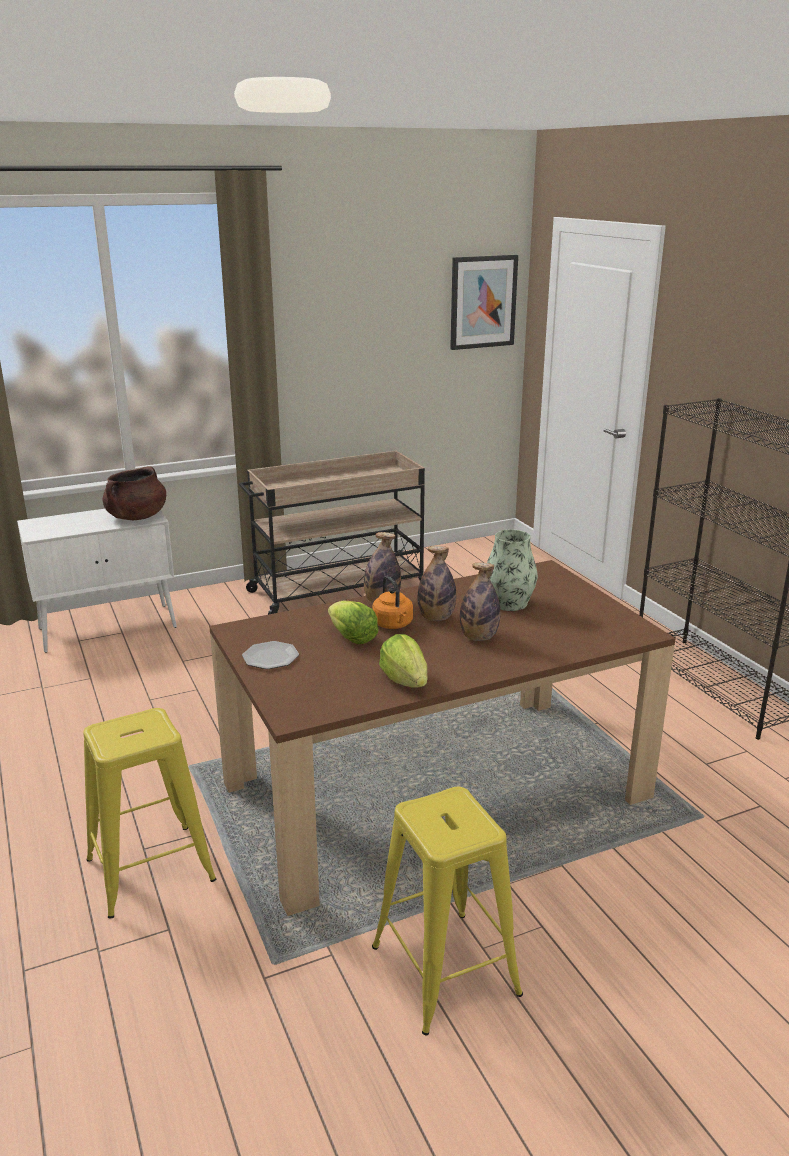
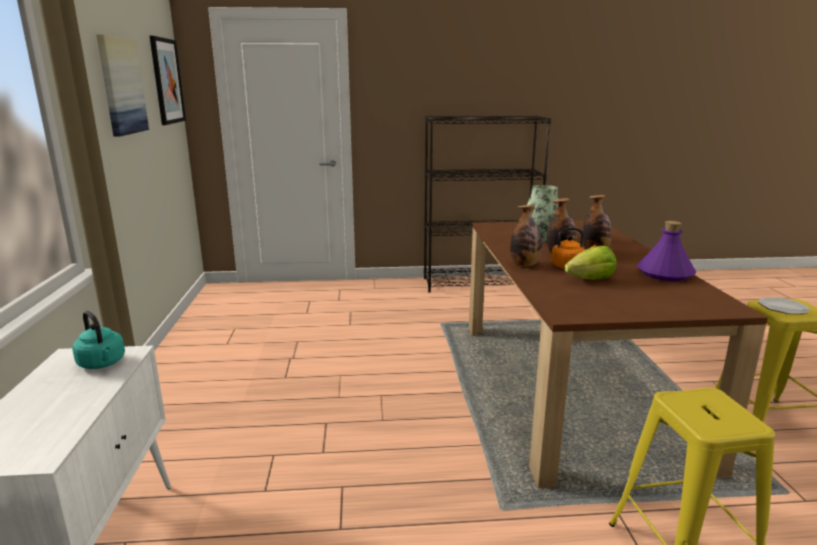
camera: 70 degrees left, 5 degrees down
brown cooking pot [103,466,166,520] -> turquoise kettle [72,311,125,369]
beige cart [239,451,425,615] -> none
plate [242,641,299,669] -> plate moved to [758,297,810,314]
lettuce [379,634,427,688] -> purple bottle [637,221,696,281]
none -> picture [96,34,149,136]

